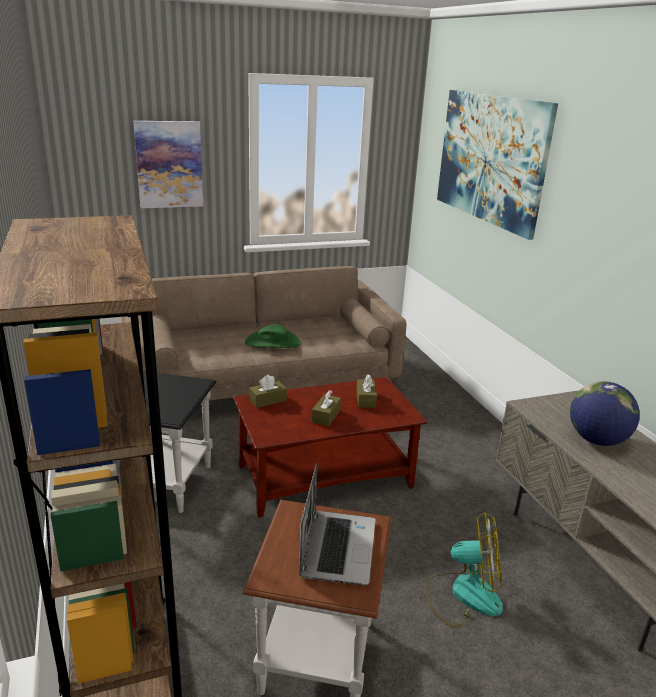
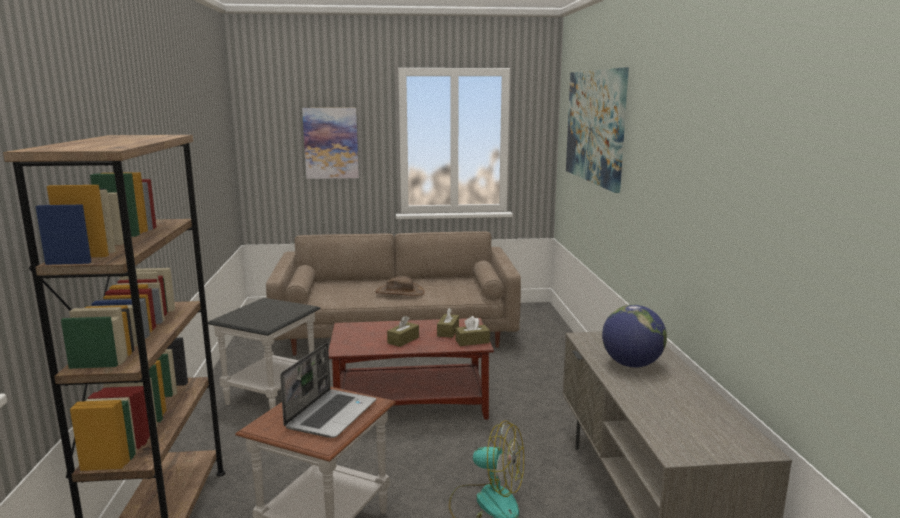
camera: 15 degrees right, 10 degrees down
green hat [245,324,301,348] -> brown hat [375,276,425,296]
brown tissue box [249,375,287,408] -> brown tissue box moved to [455,316,490,346]

